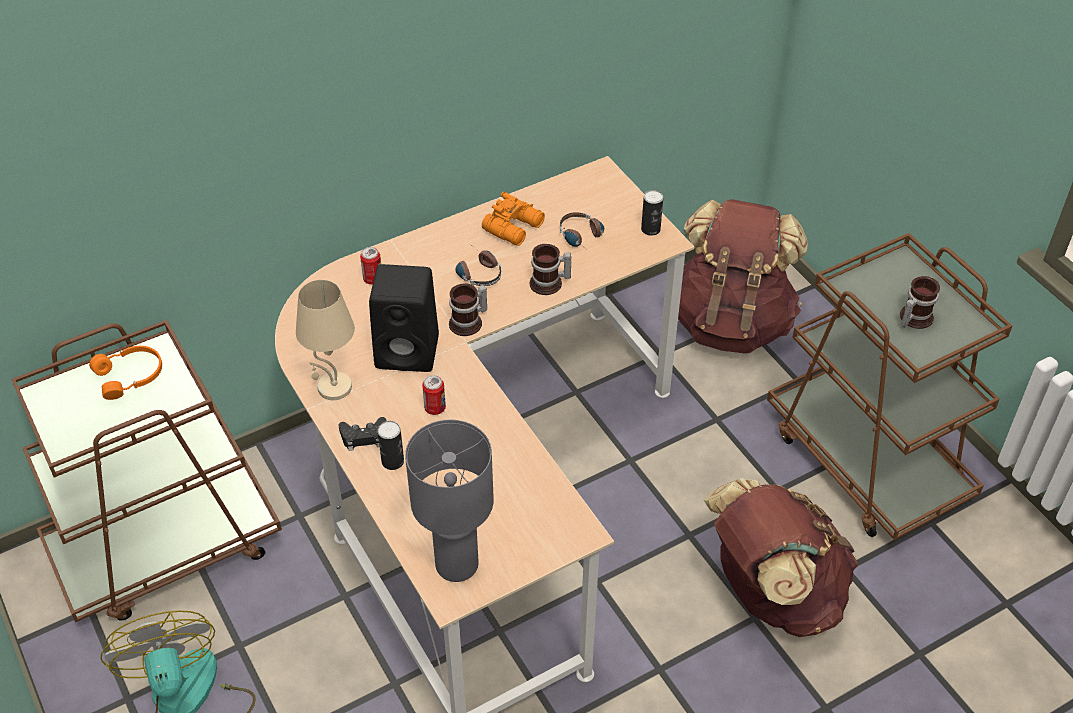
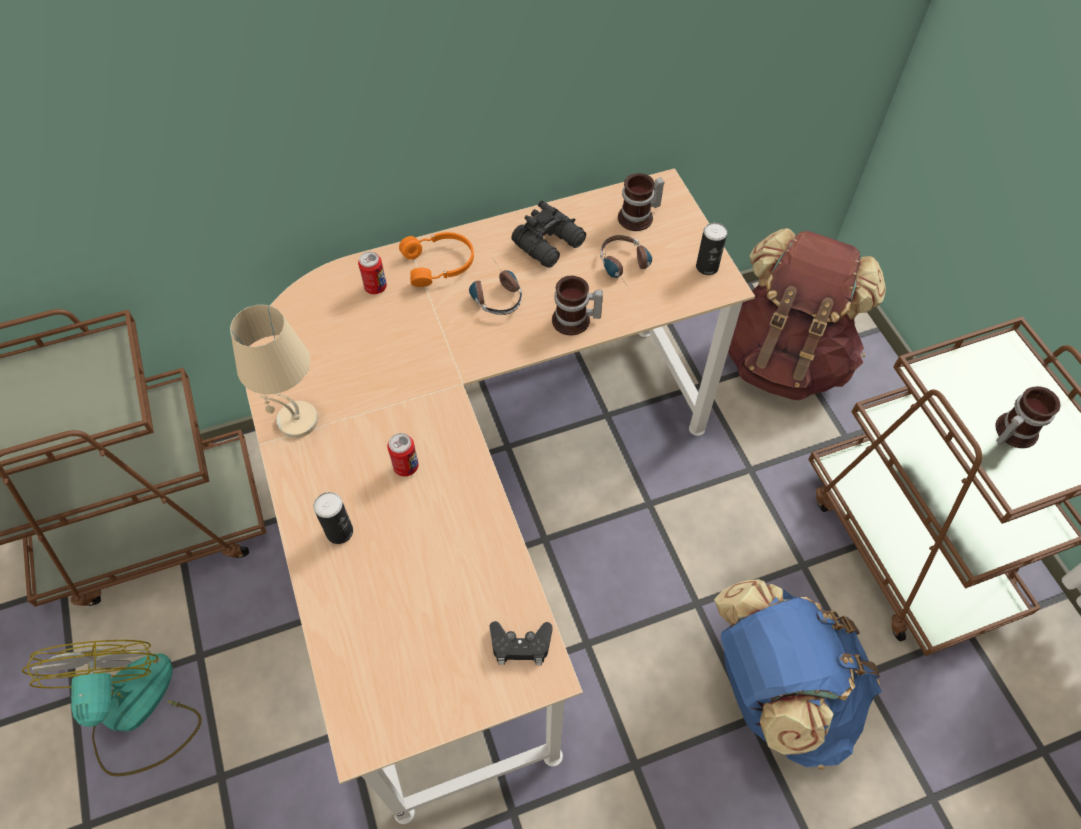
camera: 10 degrees right, 10 degrees up
orange headphones [89,346,162,400] -> orange headphones moved to [399,232,474,287]
black game controller [338,417,386,451] -> black game controller moved to [490,621,553,665]
black speaker [369,264,439,372] -> none
grey table lamp [405,420,494,582] -> none
mug [449,283,487,336] -> mug moved to [618,173,665,231]
orange binoculars [482,192,545,246] -> black binoculars [511,200,586,268]
brown backpack [704,478,859,637] -> blue backpack [714,579,882,770]

